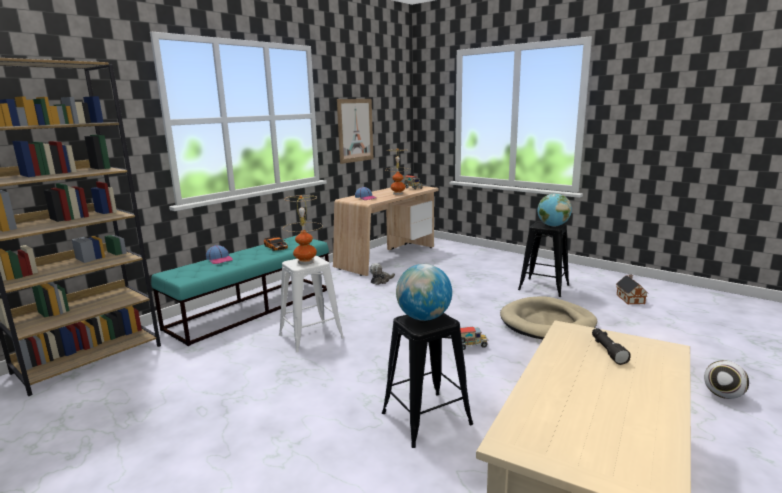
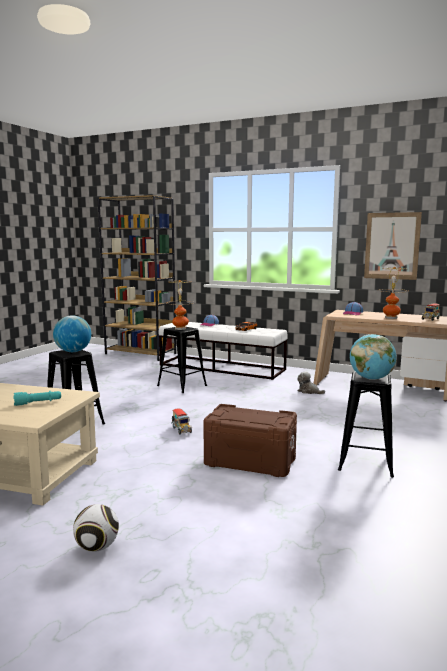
camera: 75 degrees right, 5 degrees down
turquoise bench [151,236,329,346] -> white bench [158,322,288,380]
white stool [279,256,344,352] -> black stool [157,327,207,393]
beige dog bed [500,297,597,339] -> brown storage box [203,404,297,477]
black flashlight [592,328,631,365] -> turquoise flashlight [13,391,61,406]
toy house [616,274,647,305] -> none

